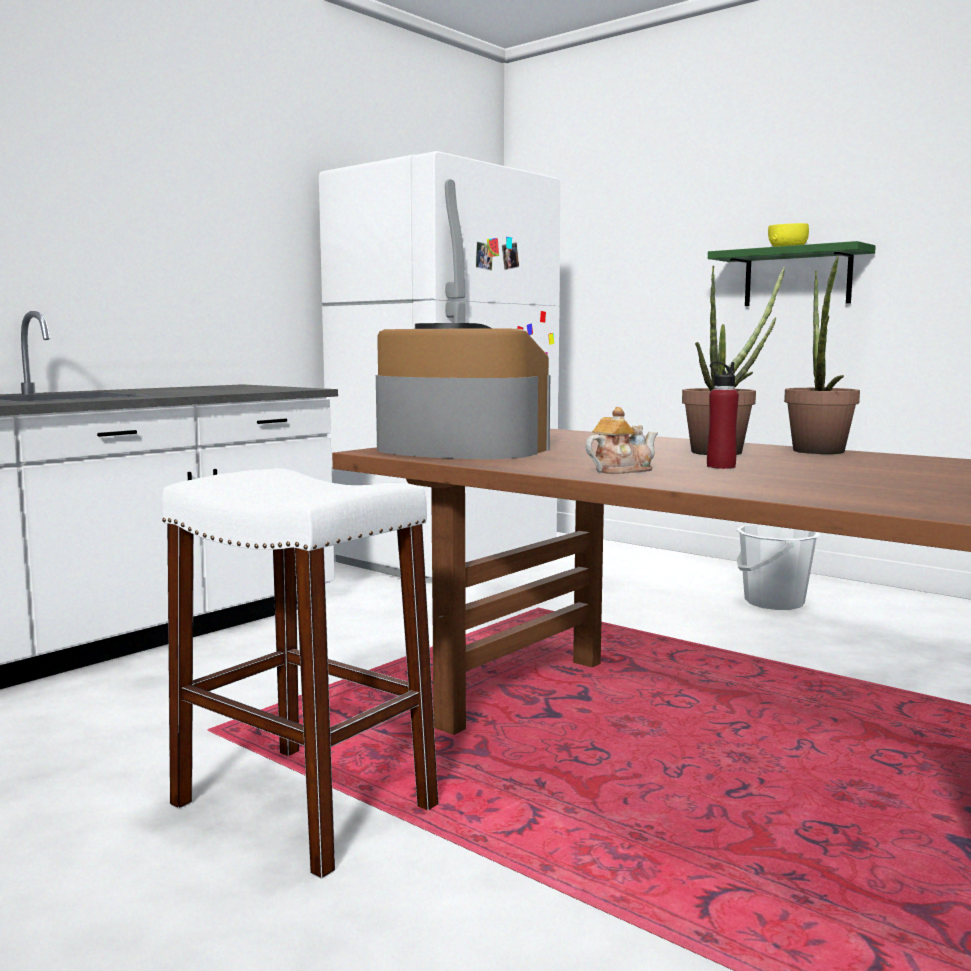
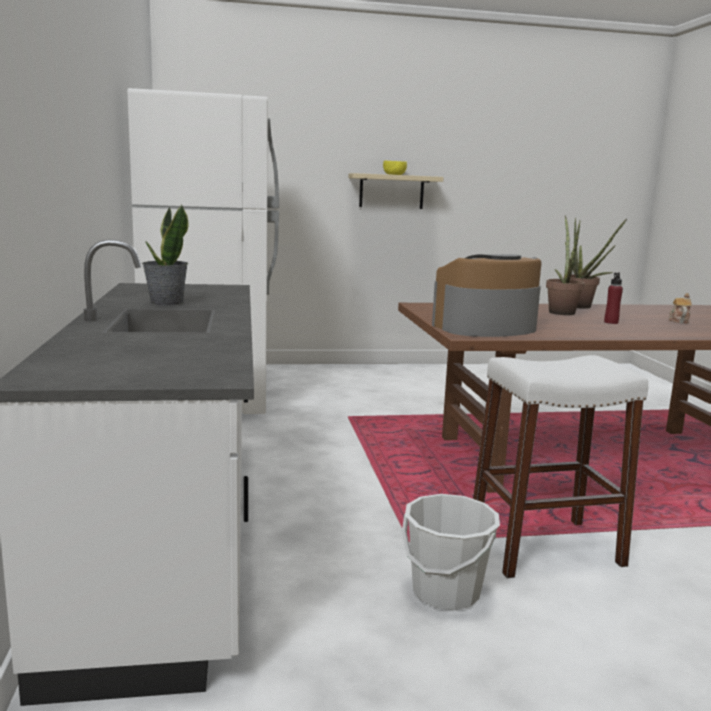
camera: 50 degrees left, 5 degrees up
teapot [585,407,658,474] -> teapot moved to [668,293,692,324]
green shelf [708,241,876,306] -> beige shelf [348,173,444,209]
white bucket [736,524,821,610] -> white bucket moved to [402,494,500,610]
none -> potted plant [142,205,189,306]

